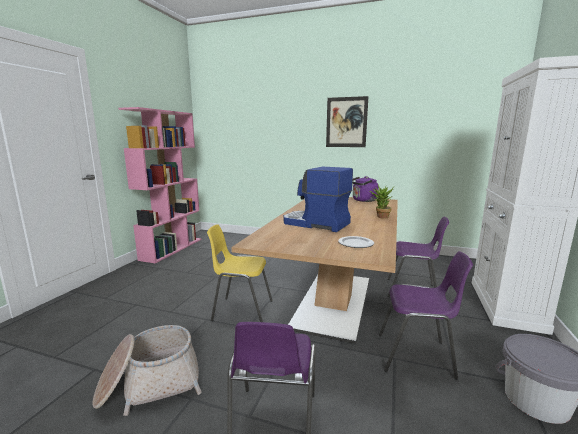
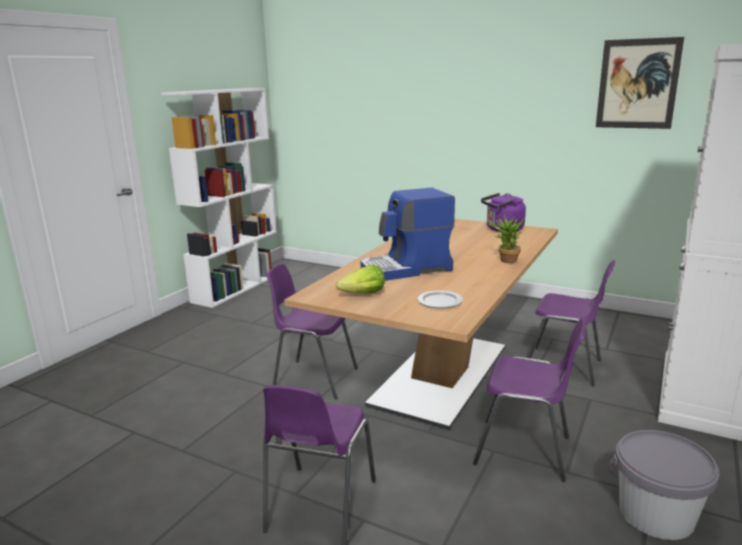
camera: 10 degrees right, 5 degrees up
basket [92,325,202,416] -> none
pink bookcase [119,107,201,264] -> white bookcase [161,88,276,308]
yellow chair [207,224,273,322] -> purple chair [266,263,358,399]
coffee machine [284,167,353,232] -> coffee machine turned 60 degrees counterclockwise [361,188,455,281]
picture [326,96,369,147] -> picture moved to [596,37,684,129]
none -> lettuce [336,265,385,294]

